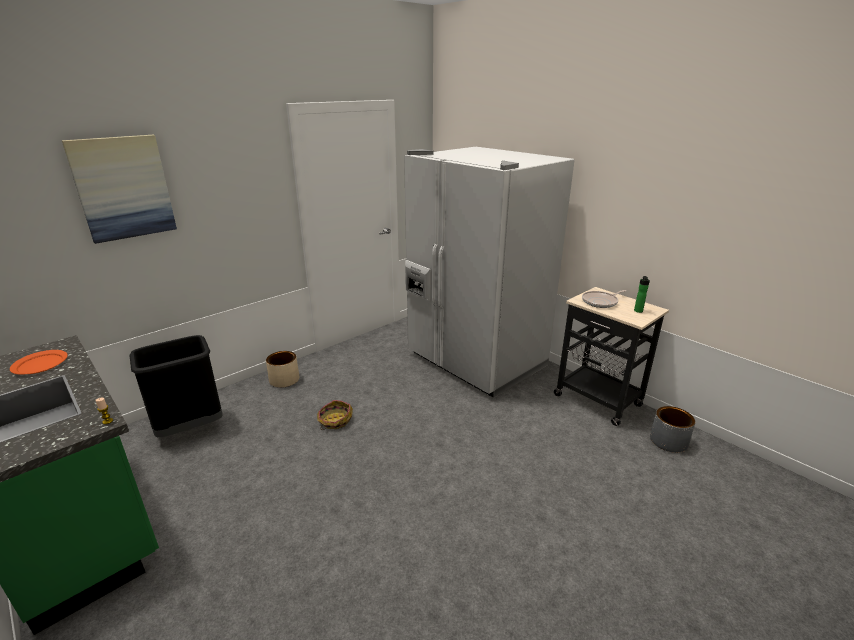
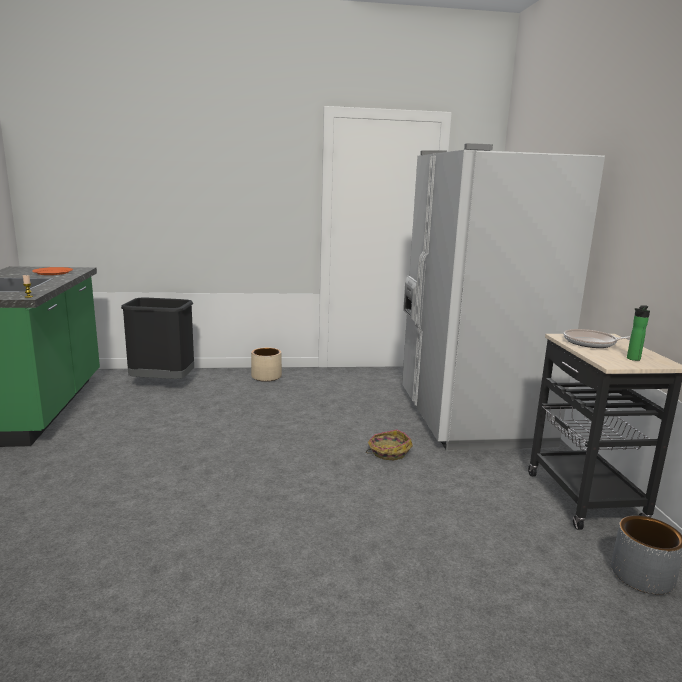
camera: 35 degrees right, 10 degrees down
picture [62,135,177,244] -> none
basket [317,400,353,430] -> basket moved to [366,429,413,460]

